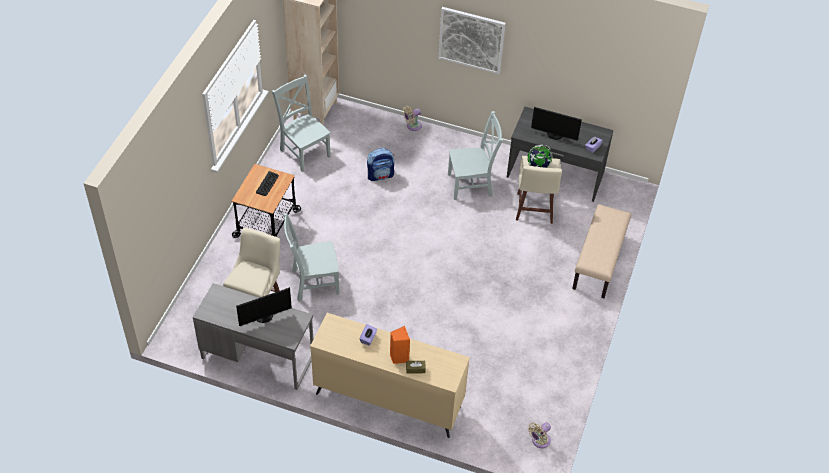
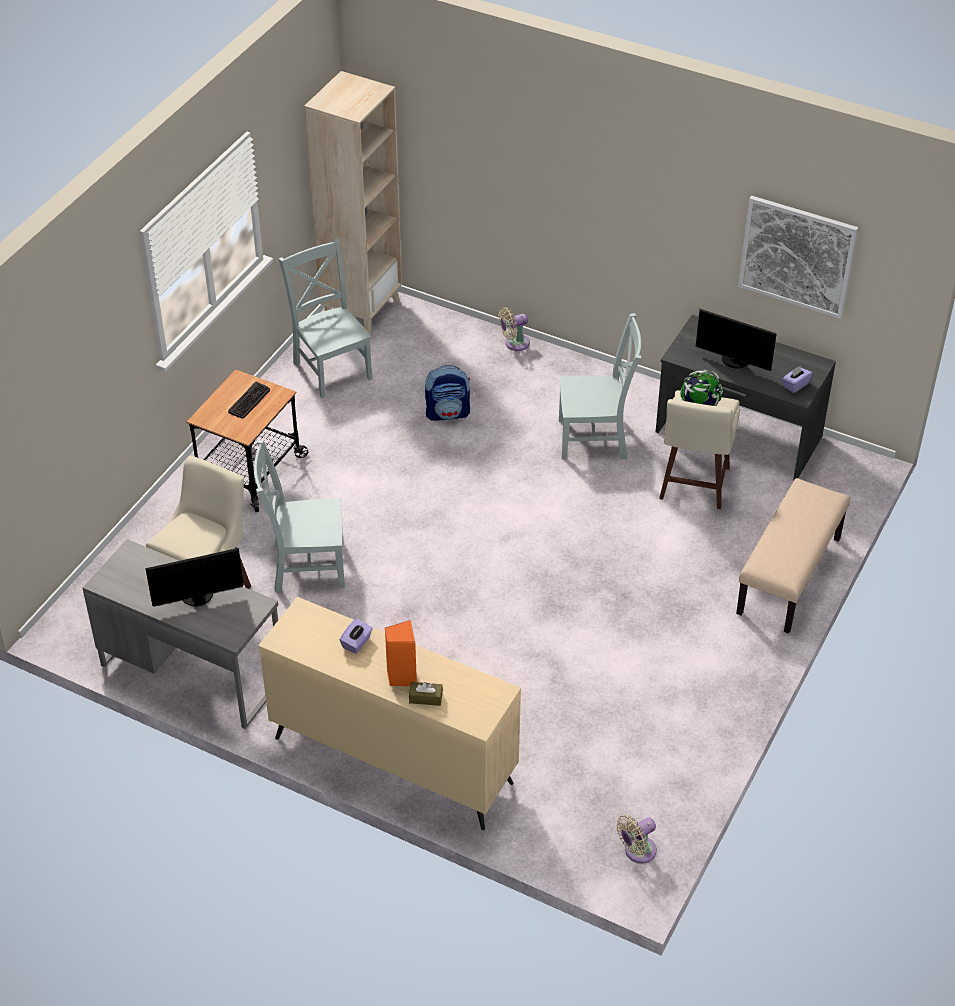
camera: 10 degrees right, 5 degrees down
picture [439,7,506,74] -> picture moved to [738,196,858,319]

